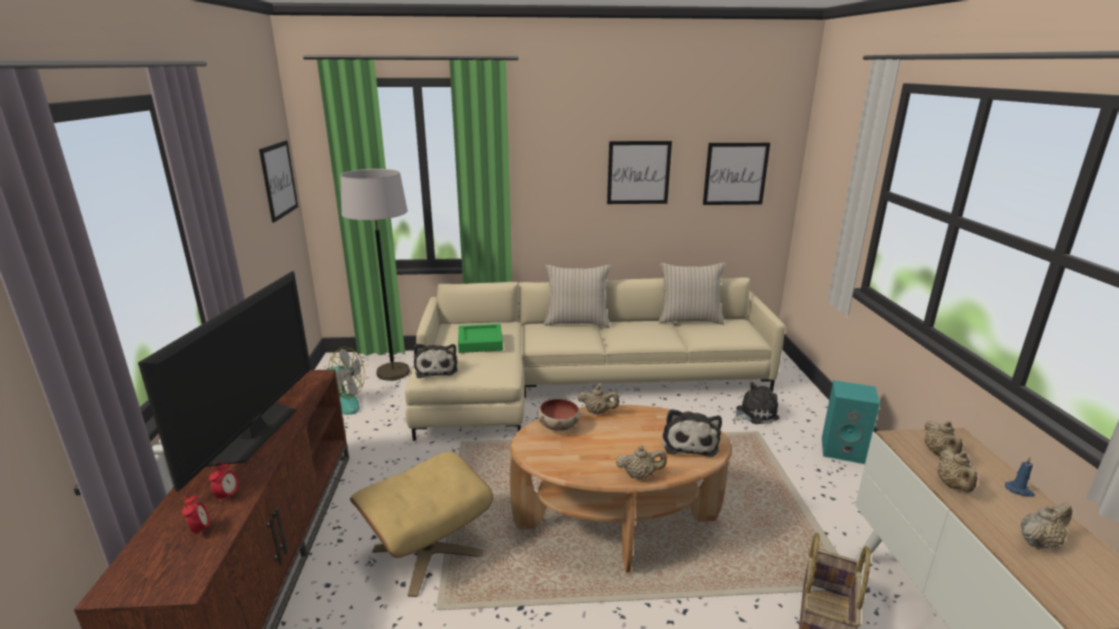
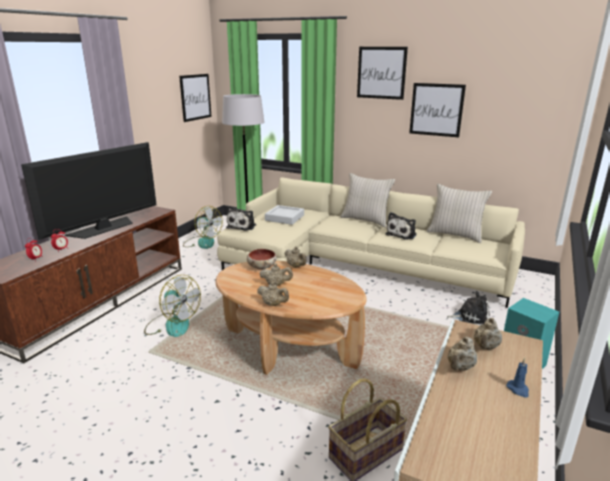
camera: 30 degrees right, 0 degrees up
beige ottoman [350,451,493,597] -> fan [144,275,201,337]
green tray [458,324,503,353] -> grey tray [265,205,304,225]
plush toy [662,409,722,457] -> plush toy moved to [385,212,417,240]
picture [703,143,770,205] -> picture moved to [357,47,408,100]
beige teapot [1021,503,1072,549] -> beige teapot moved to [260,263,293,286]

